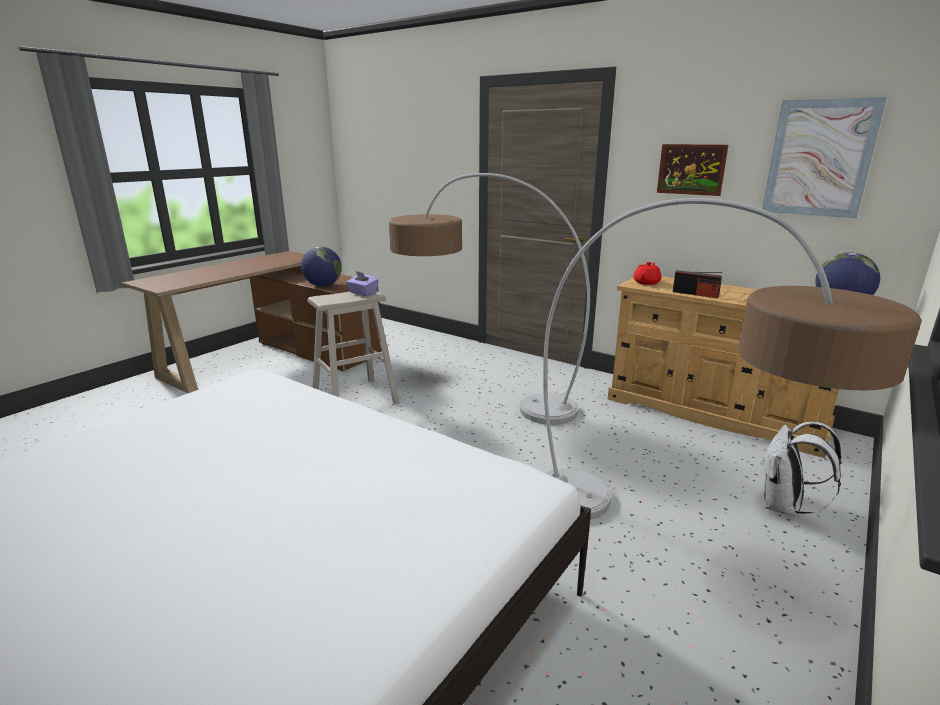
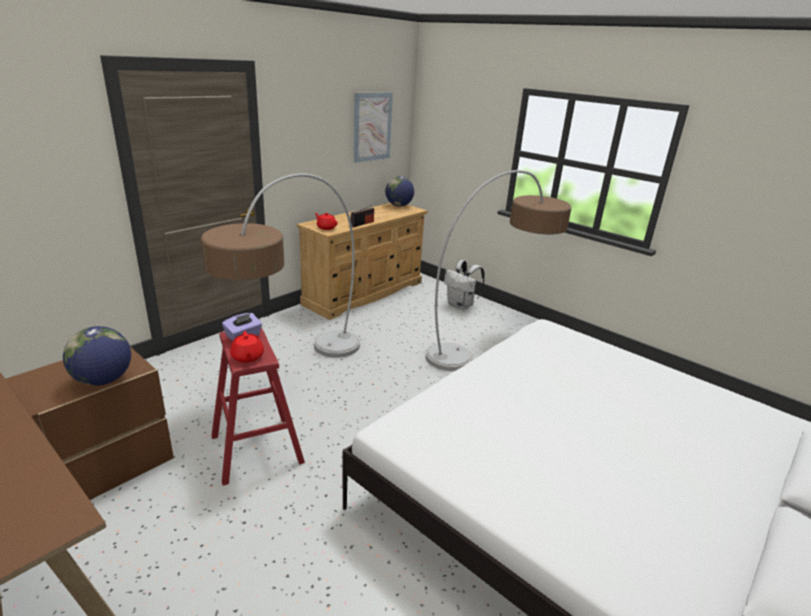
camera: 85 degrees left, 5 degrees up
beige stool [307,291,400,405] -> red stool [211,327,305,485]
picture [657,144,728,196] -> none
none -> red teapot [230,331,264,363]

